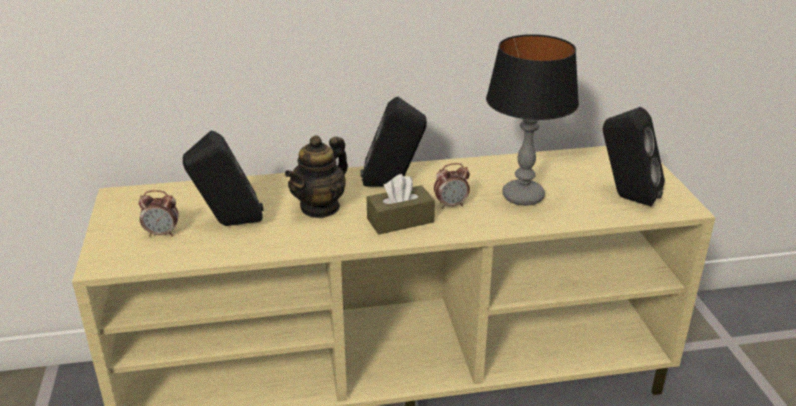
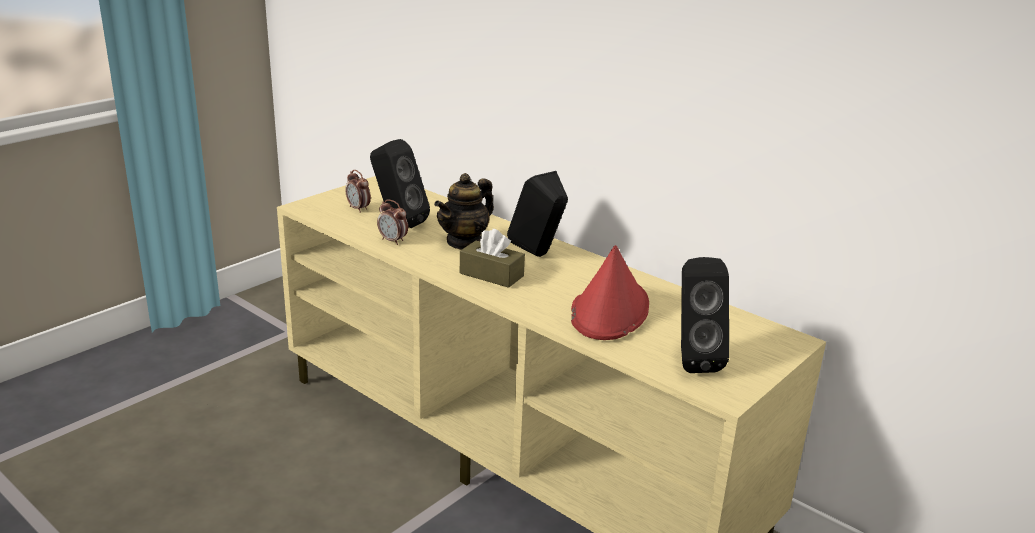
camera: 50 degrees right, 5 degrees down
teapot [285,135,348,218] -> teapot turned 45 degrees counterclockwise [434,173,494,250]
alarm clock [434,163,470,209] -> alarm clock moved to [377,199,408,245]
table lamp [486,34,579,206] -> red hat [571,245,649,340]

